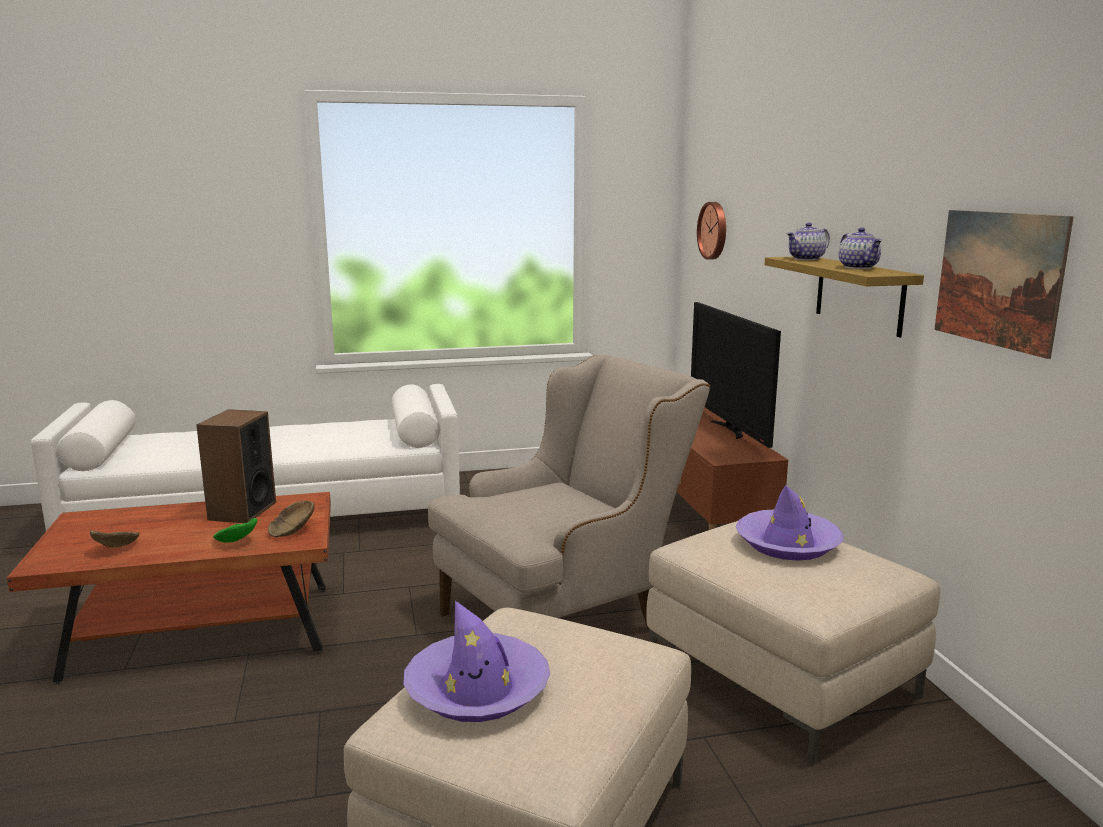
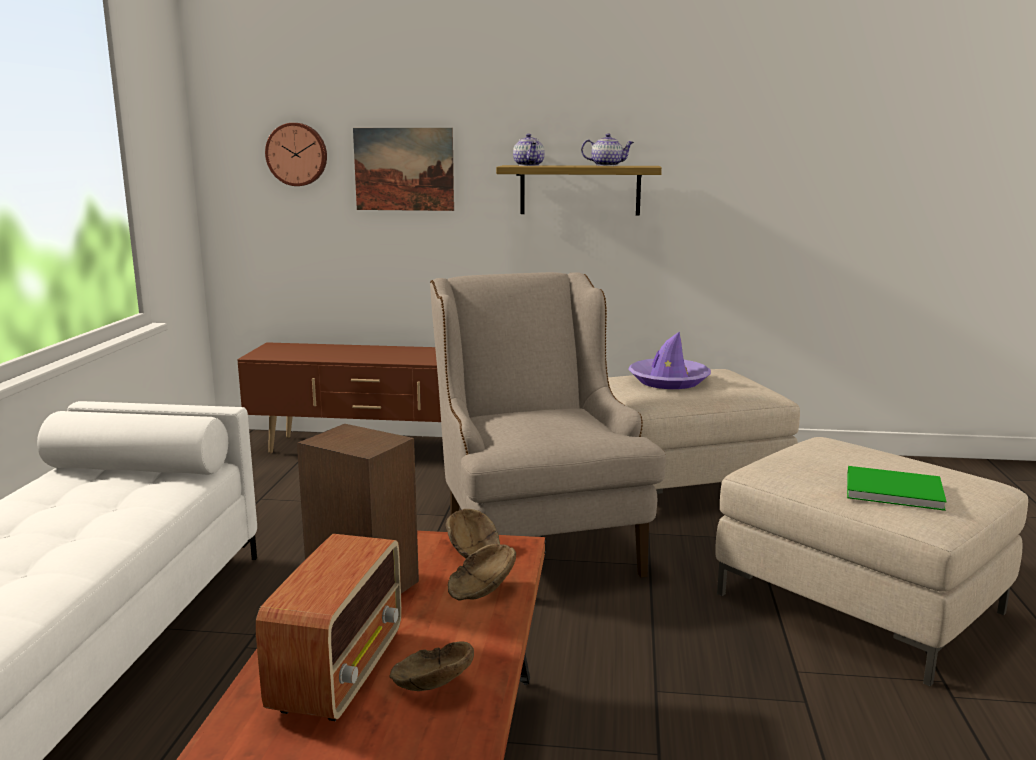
camera: 70 degrees left, 0 degrees up
green bowl [213,518,257,542] -> brown bowl [448,544,516,601]
purple hat [403,601,550,722] -> green book [847,466,947,511]
television [691,302,781,448] -> none
picture [934,210,1074,359] -> picture moved to [353,128,454,211]
none -> radio [256,534,402,721]

